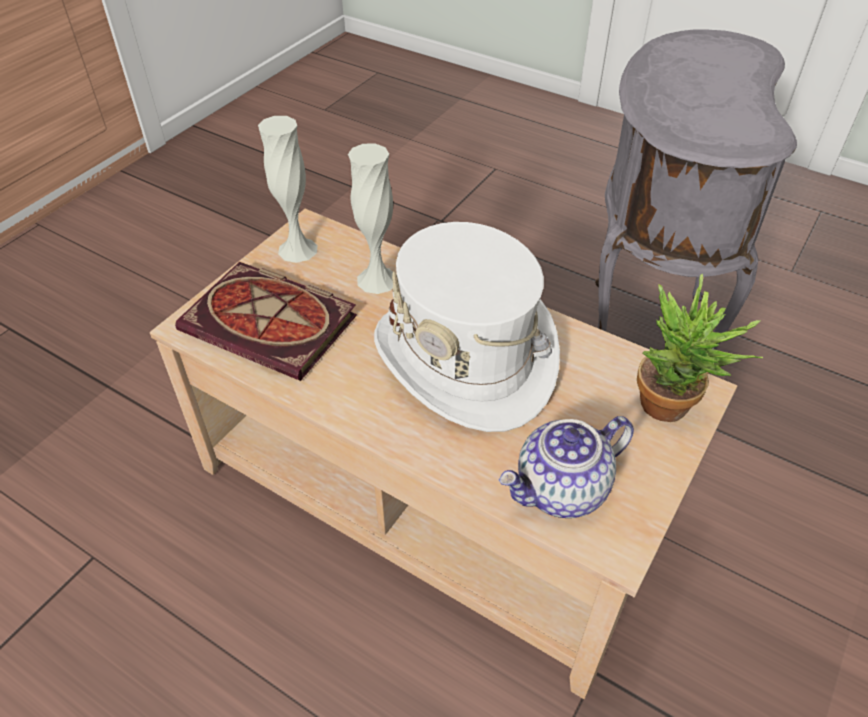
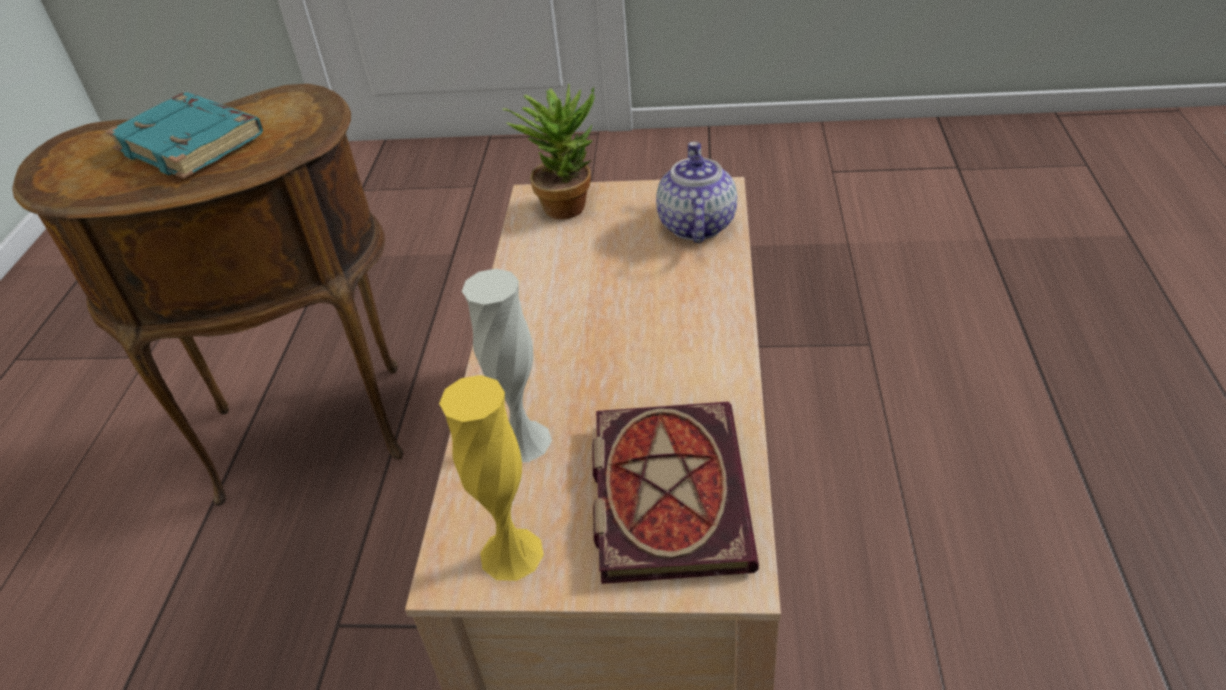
camera: 115 degrees left, 5 degrees down
white vase [258,116,318,263] -> yellow vase [439,375,544,581]
white hat [374,222,560,432] -> none
teapot [499,416,634,518] -> teapot turned 120 degrees counterclockwise [656,142,737,243]
grey side table [595,29,797,350] -> brown side table [13,84,403,506]
none -> turquoise book [105,92,263,179]

